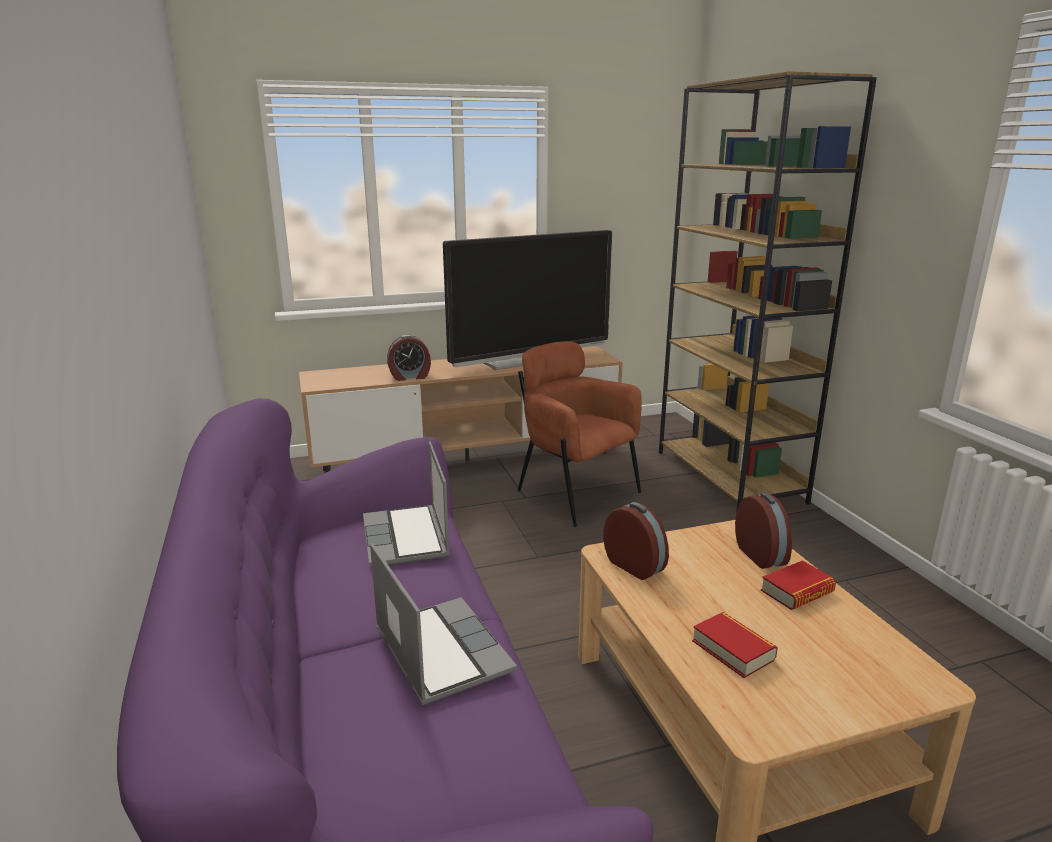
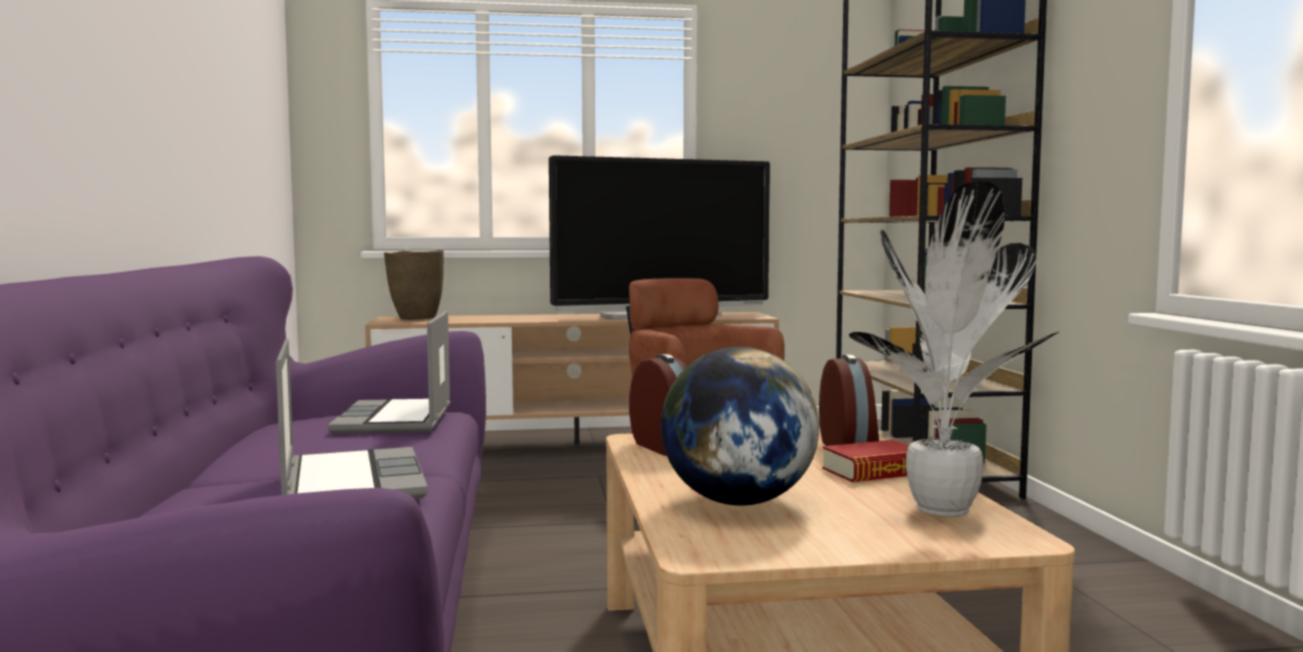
camera: 10 degrees right, 15 degrees down
alarm clock [387,335,431,381] -> none
book [692,612,778,678] -> globe [661,347,819,506]
none -> brown vase [384,250,444,320]
none -> potted plant [849,181,1061,517]

